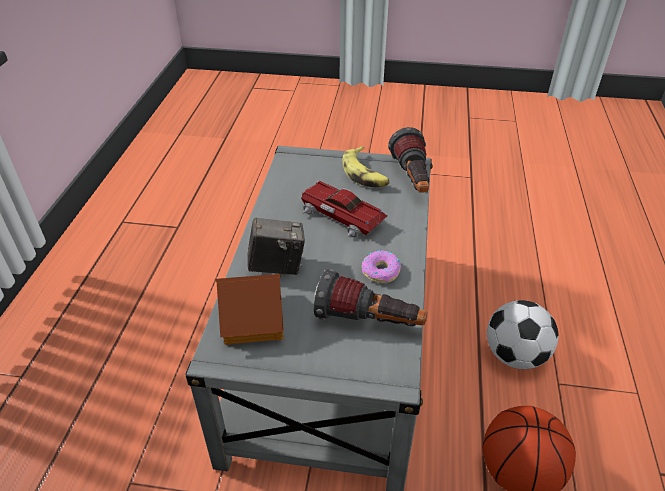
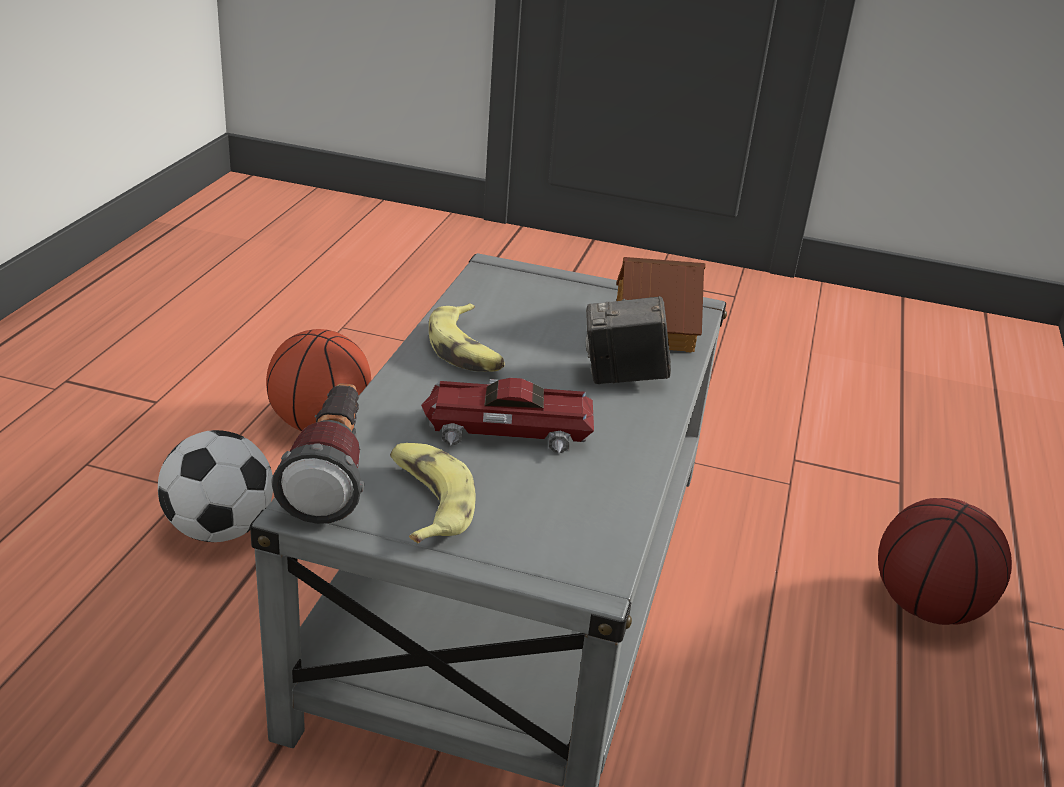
camera: 175 degrees left, 10 degrees down
toy car [301,181,387,237] -> toy car turned 135 degrees clockwise [421,378,594,453]
flashlight [314,269,427,326] -> none
donut [362,250,401,283] -> banana [429,303,505,372]
none -> basketball [878,498,1012,625]

